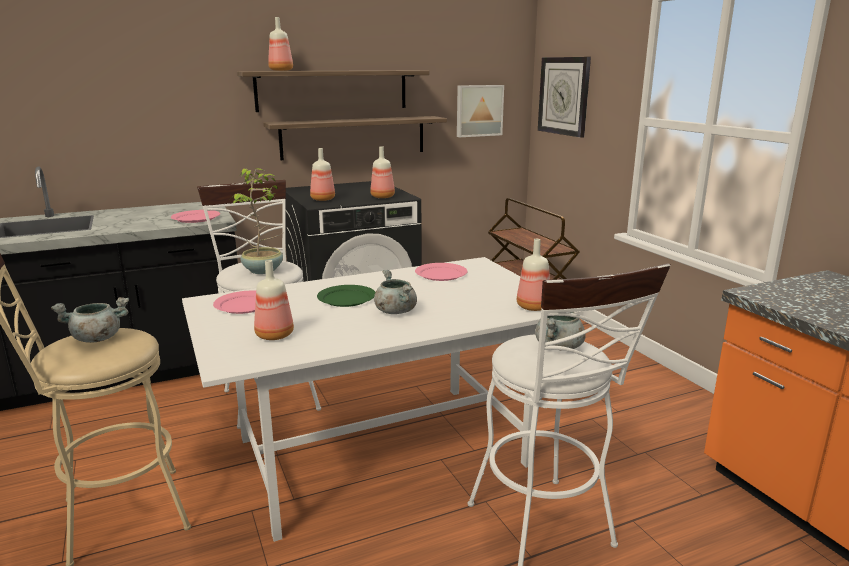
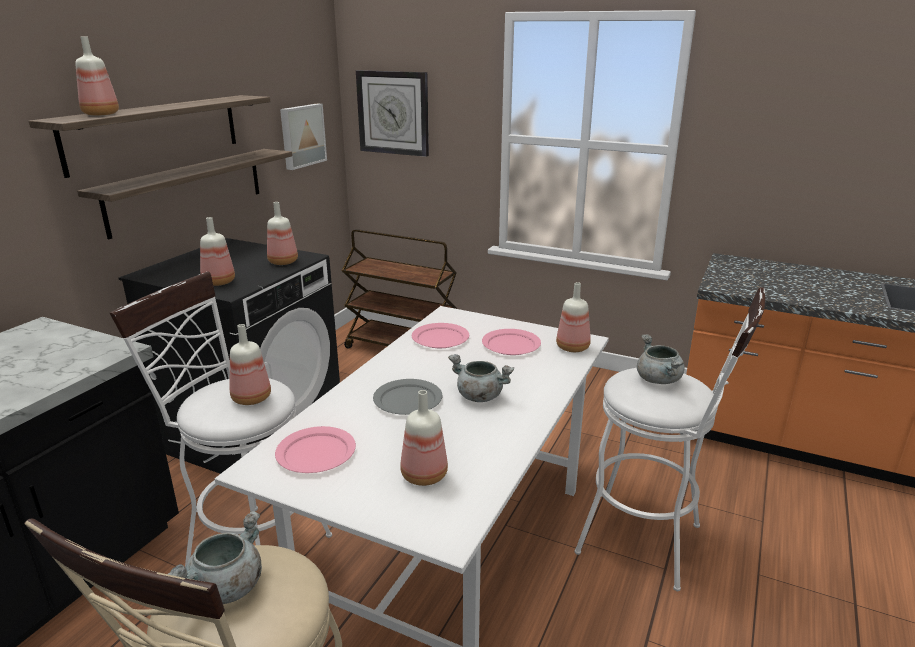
camera: 40 degrees left, 5 degrees up
pink plate [171,210,220,223] -> pink plate moved to [482,329,541,355]
potted plant [231,168,283,274] -> bottle [230,324,271,405]
green plate [317,285,375,307] -> grey plate [373,379,443,415]

